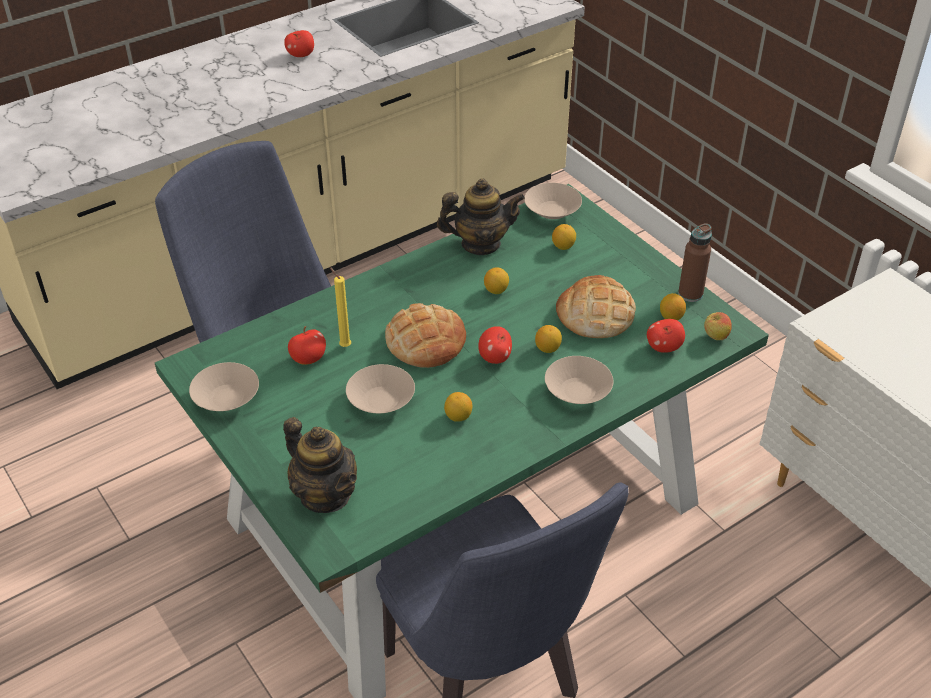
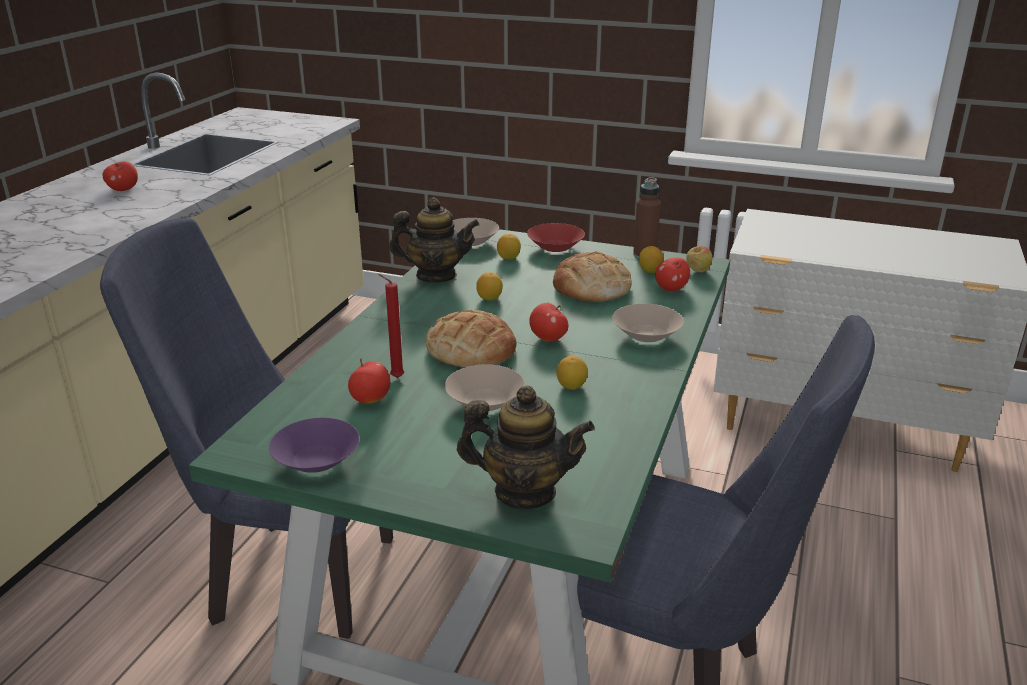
camera: 35 degrees left, 15 degrees down
beige bowl [189,362,259,411] -> purple bowl [269,418,360,473]
yellow candle [330,267,351,347] -> red candle [378,274,404,378]
teapot [437,178,525,255] -> teapot turned 45 degrees clockwise [389,198,479,283]
lemon [535,325,562,353] -> none
none -> red bowl [527,223,585,252]

